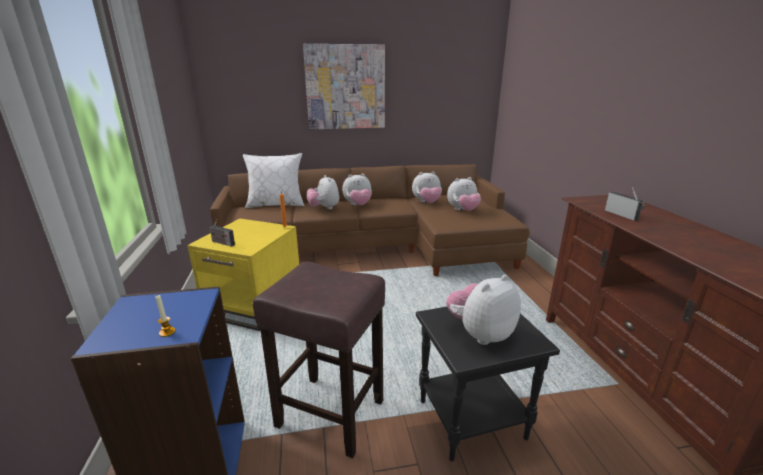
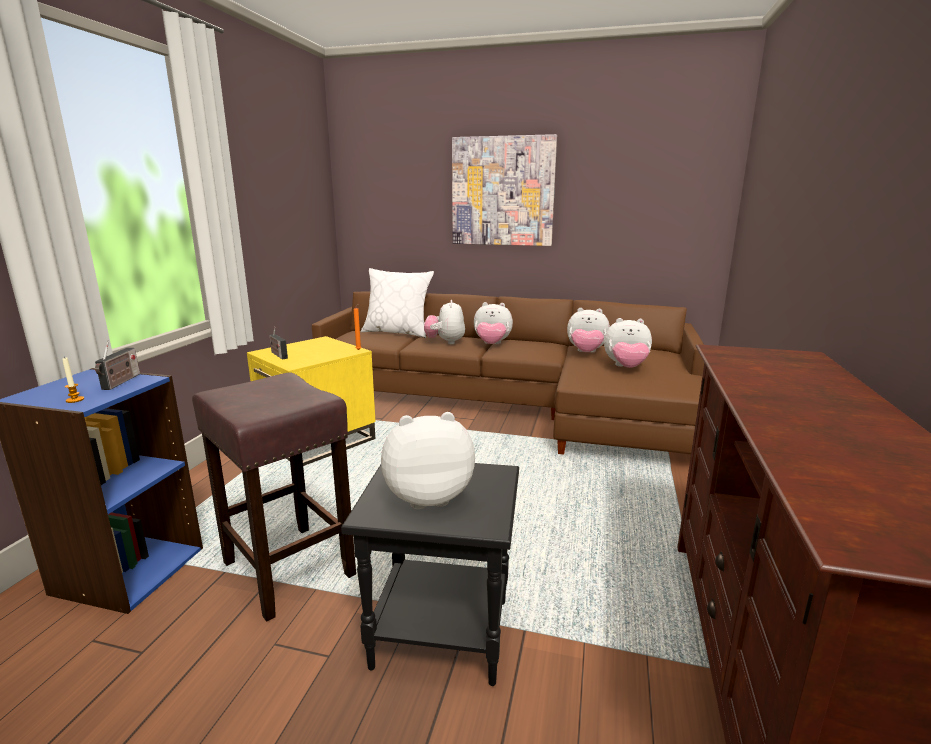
camera: 25 degrees right, 5 degrees down
radio [605,187,645,221] -> radio moved to [95,341,140,390]

